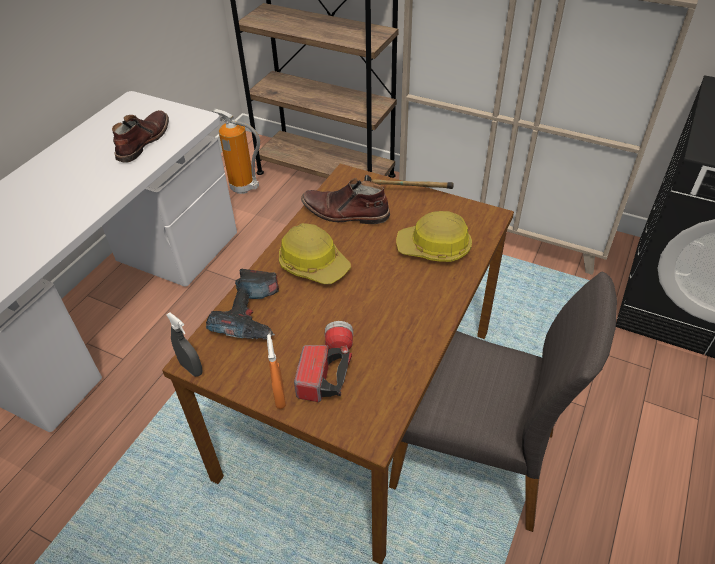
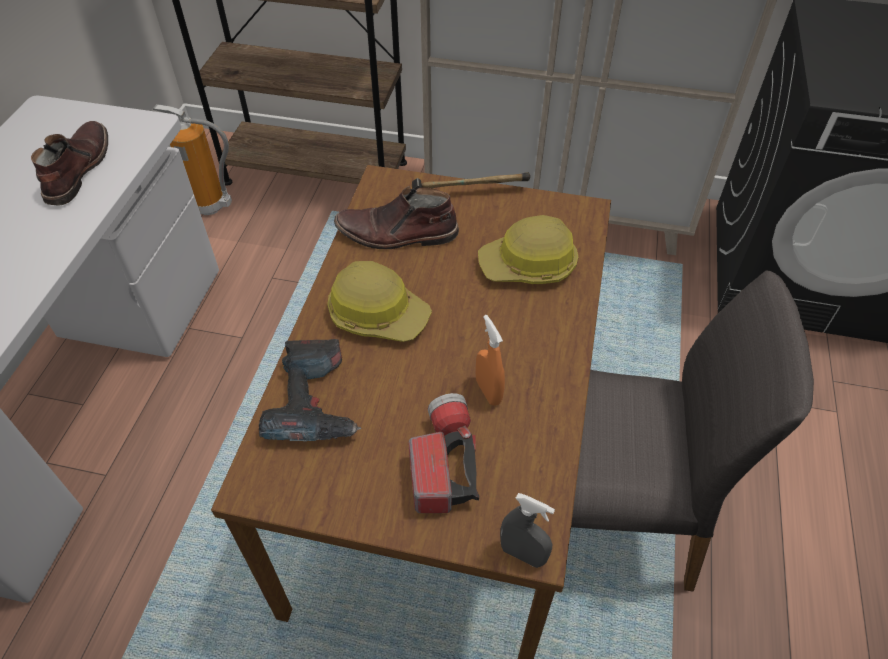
camera: 15 degrees left, 5 degrees up
grey spray bottle [166,312,202,377] -> grey spray bottle moved to [500,493,555,568]
orange spray bottle [267,334,286,409] -> orange spray bottle moved to [476,315,505,406]

